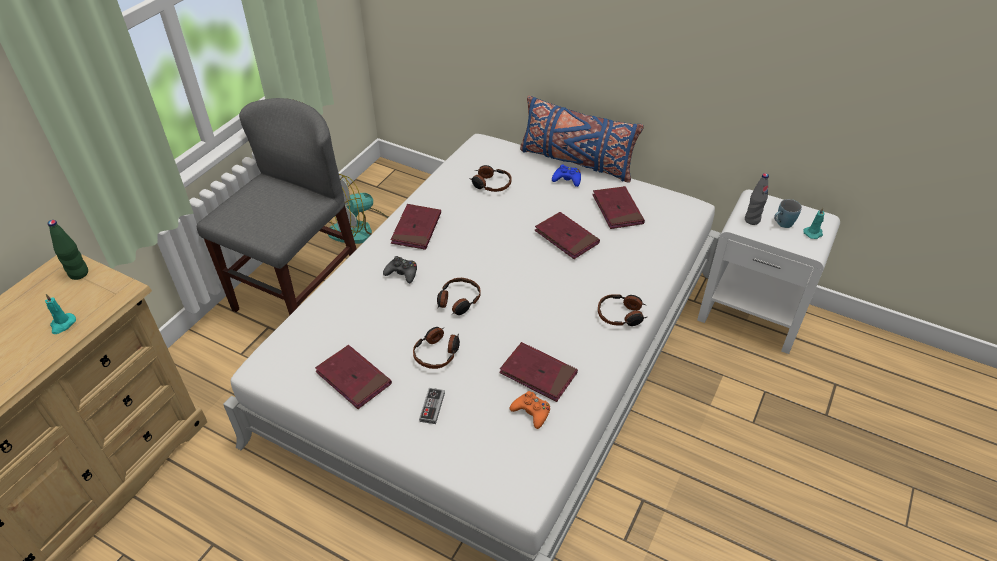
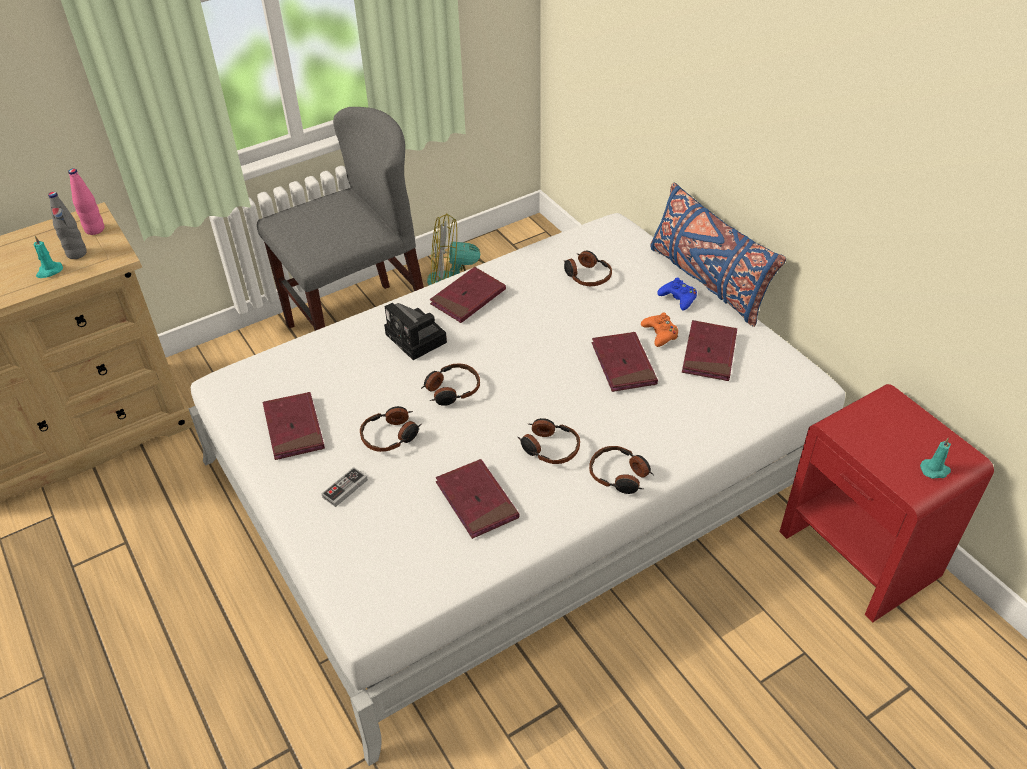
camera: 30 degrees right, 0 degrees up
green bottle [48,220,88,280] -> pink bottle [68,168,104,235]
black game controller [383,256,417,283] -> camera [384,303,447,360]
orange game controller [510,391,550,429] -> orange game controller moved to [641,312,678,347]
white nightstand [697,190,840,354] -> red nightstand [780,384,994,622]
grey bottle [745,173,769,225] -> grey bottle moved to [48,192,87,259]
blue mug [774,199,802,228] -> none
none -> headphones [518,418,580,464]

